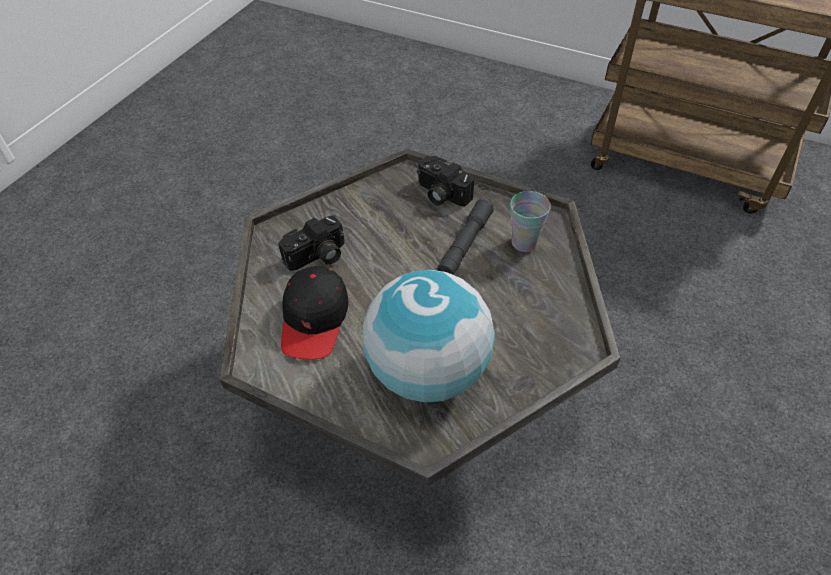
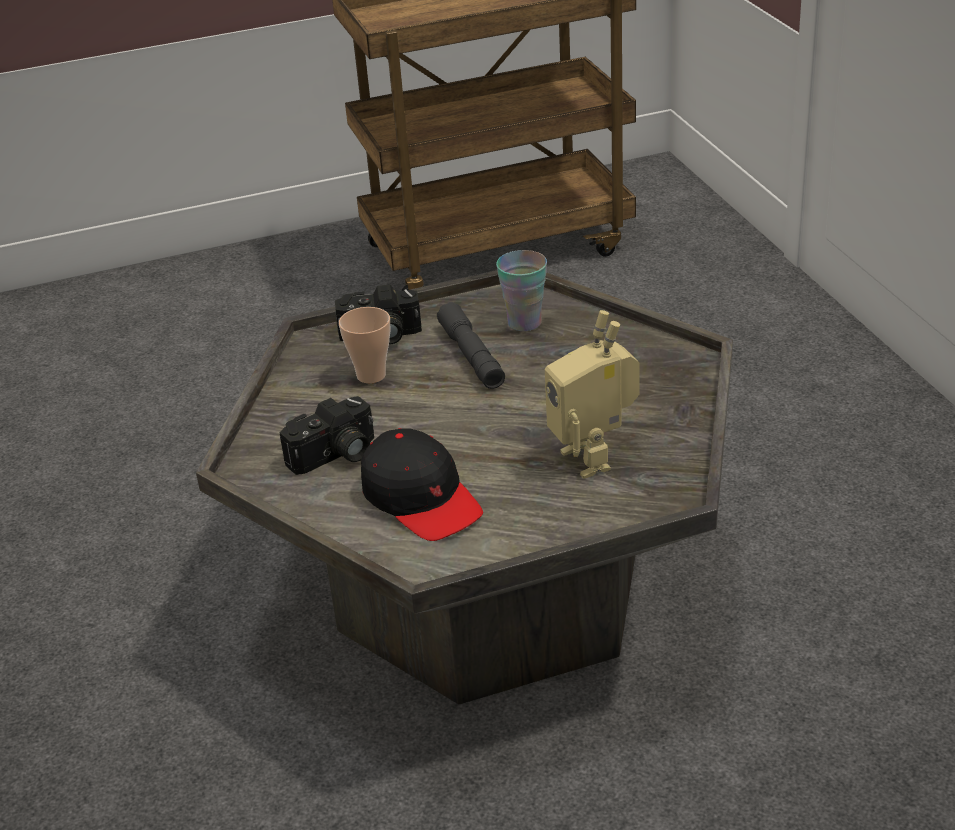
camera: 45 degrees left, 15 degrees down
camera [278,215,344,271] -> camera turned 45 degrees clockwise [279,396,374,475]
globe [363,270,495,403] -> toy robot [545,310,640,479]
none -> cup [339,307,390,383]

